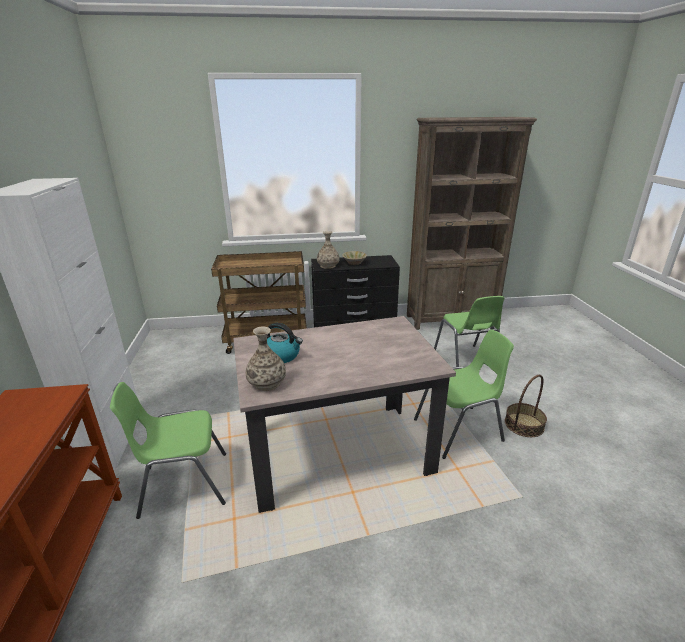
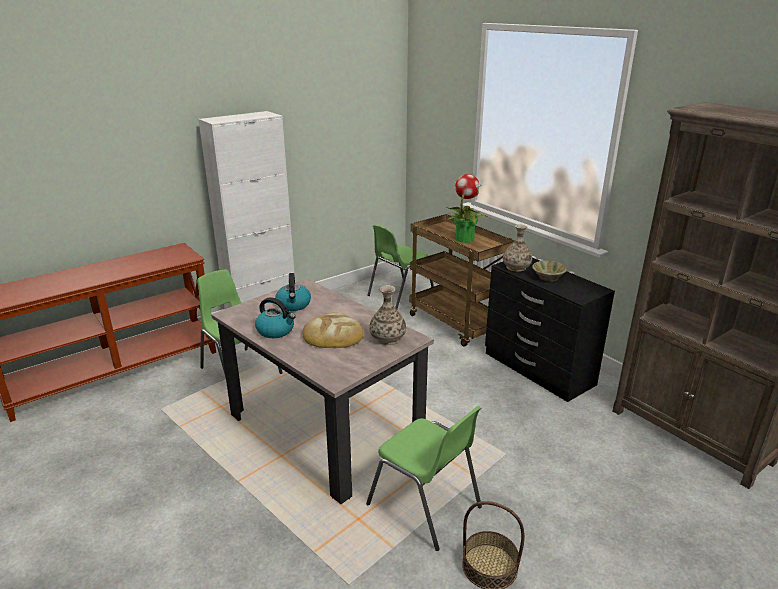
camera: 60 degrees right, 0 degrees up
vase [246,327,286,391] -> vase moved to [369,285,406,345]
green chair [434,296,504,367] -> green chair moved to [368,224,434,309]
none -> kettle [255,297,296,338]
none -> bread [303,312,364,348]
none -> potted plant [447,174,488,243]

